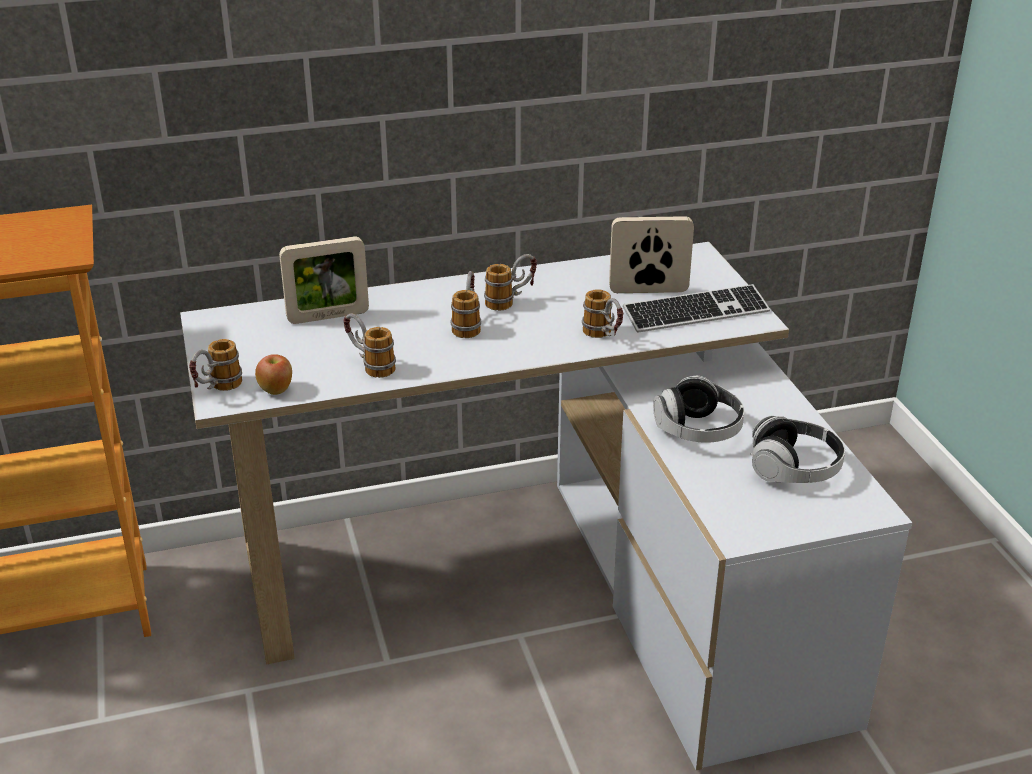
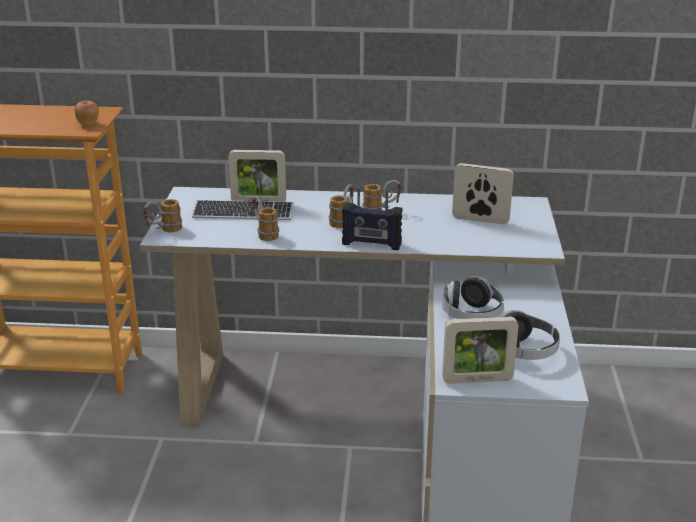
camera: 20 degrees right, 5 degrees down
apple [255,354,292,395] -> apple moved to [75,100,99,126]
mug [582,289,624,338] -> none
keyboard [623,284,770,333] -> keyboard moved to [192,200,294,220]
none -> radio [342,187,403,250]
none -> picture frame [442,316,519,384]

